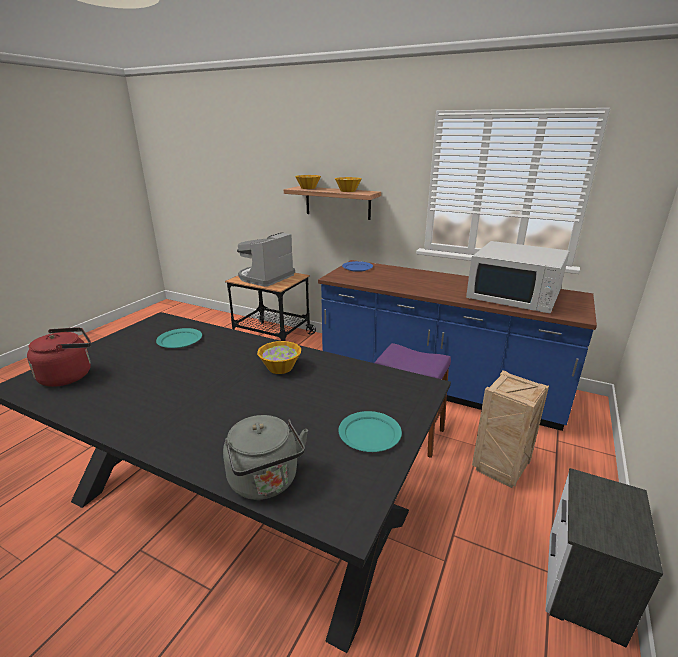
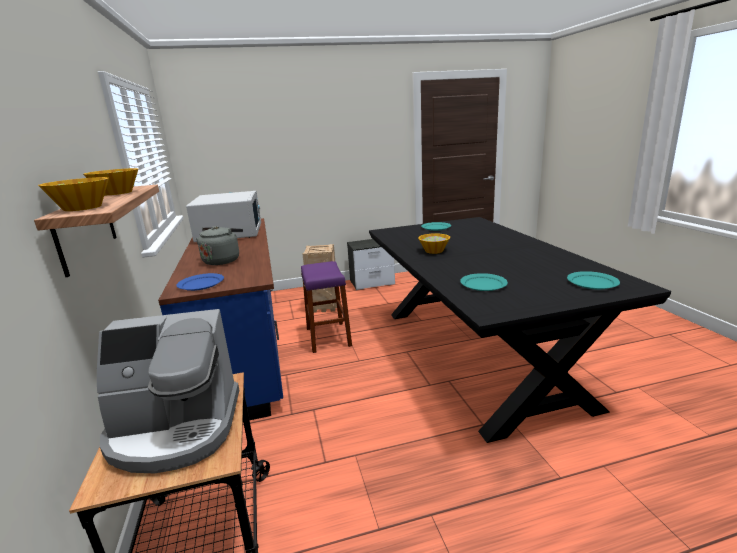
camera: 130 degrees left, 5 degrees down
red kettle [27,327,91,387] -> turquoise plate [567,271,620,289]
grey kettle [223,415,308,500] -> grey kettle moved to [196,226,243,265]

